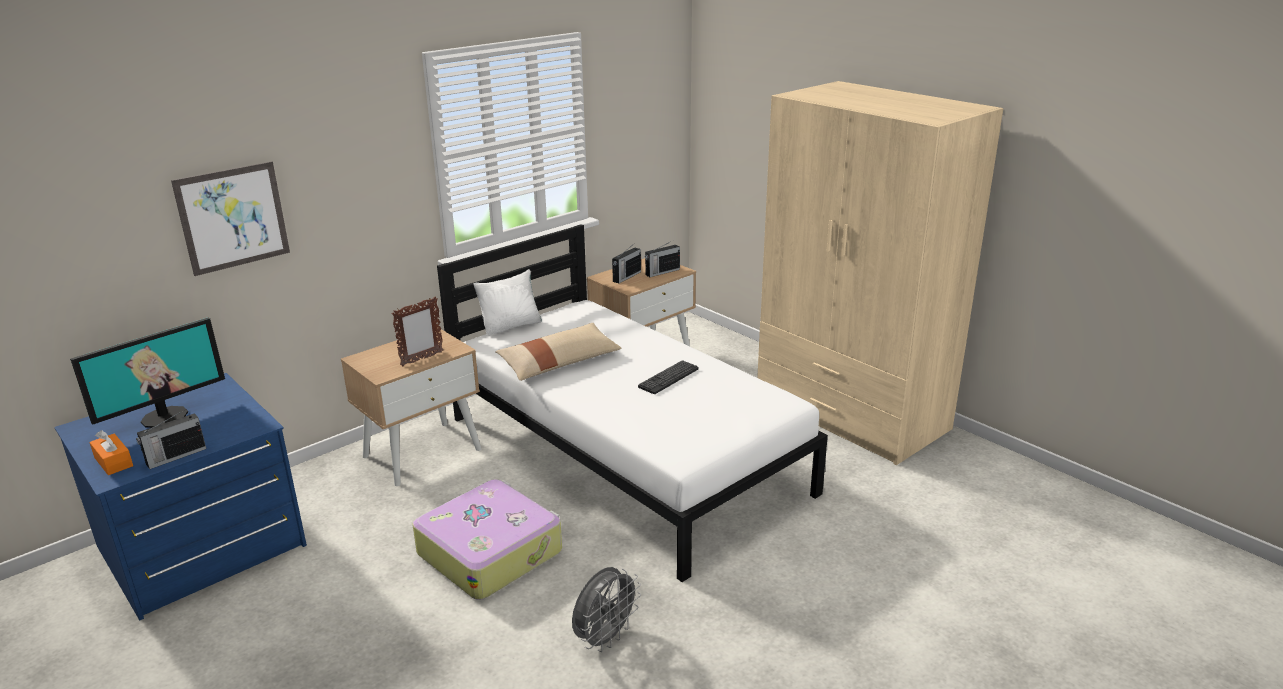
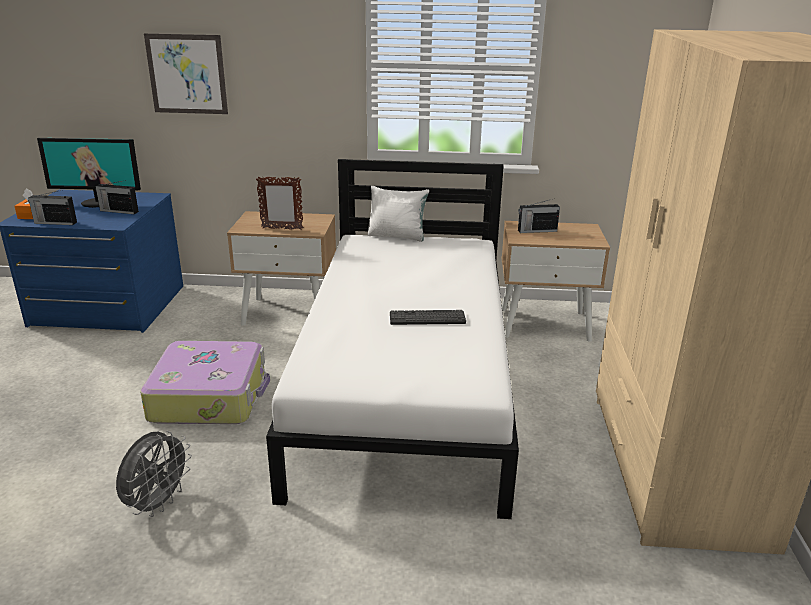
camera: 45 degrees right, 0 degrees up
beige pillow [495,323,622,381] -> none
grey fan [572,567,641,652] -> grey fan turned 60 degrees counterclockwise [116,431,192,517]
radio [645,242,680,277] -> radio moved to [95,180,139,214]

